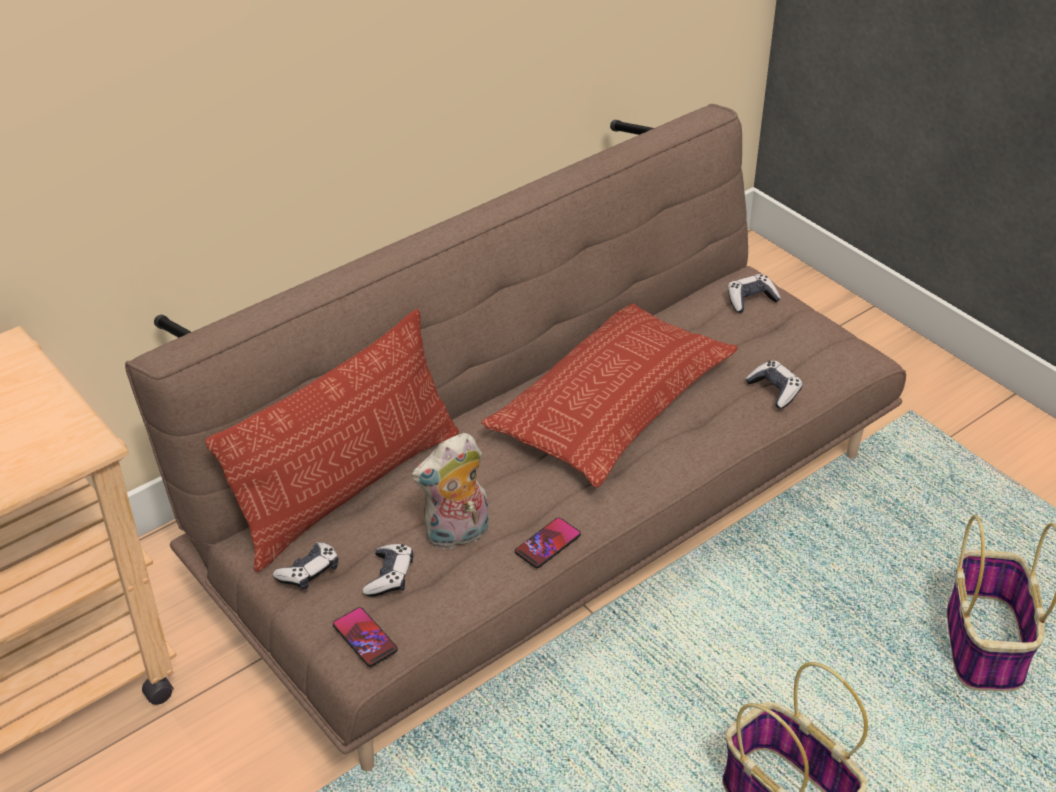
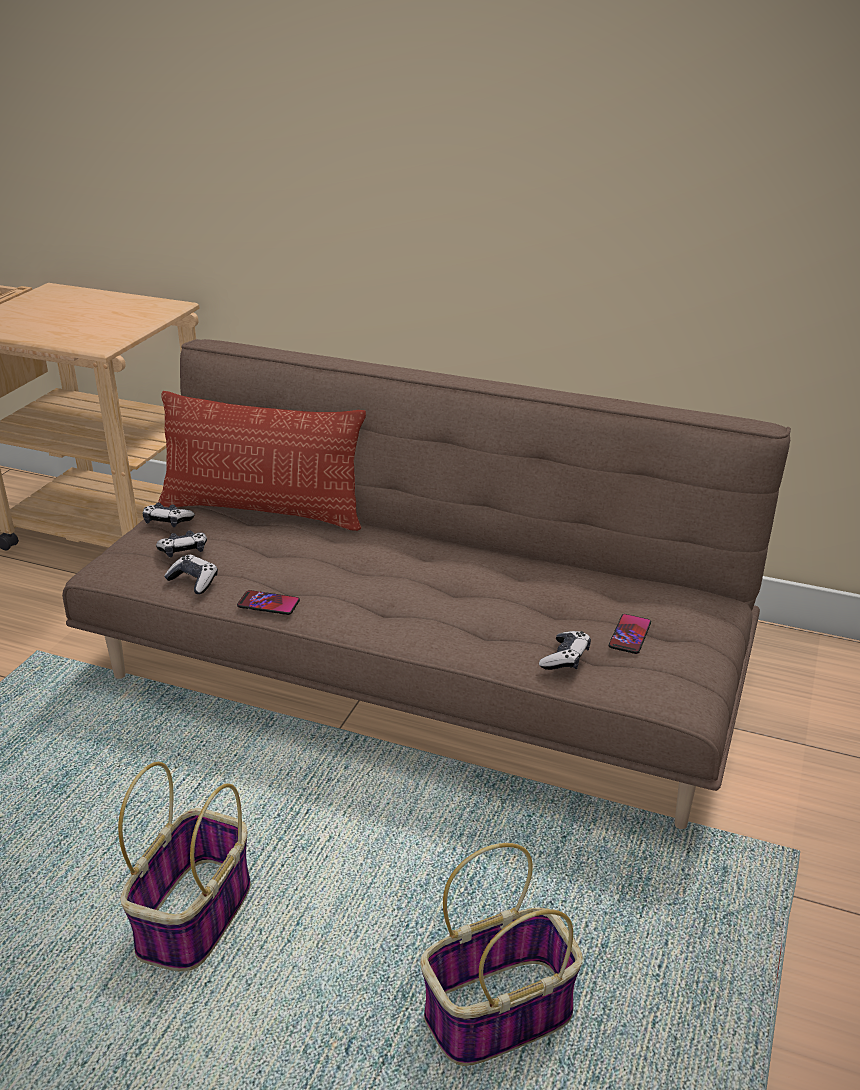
camera: 60 degrees right, 10 degrees down
phone [333,607,398,667] -> phone moved to [609,614,651,654]
plush toy [411,433,489,549] -> none
pillow [481,304,737,487] -> none
game controller [728,274,781,313] -> game controller moved to [164,555,218,594]

